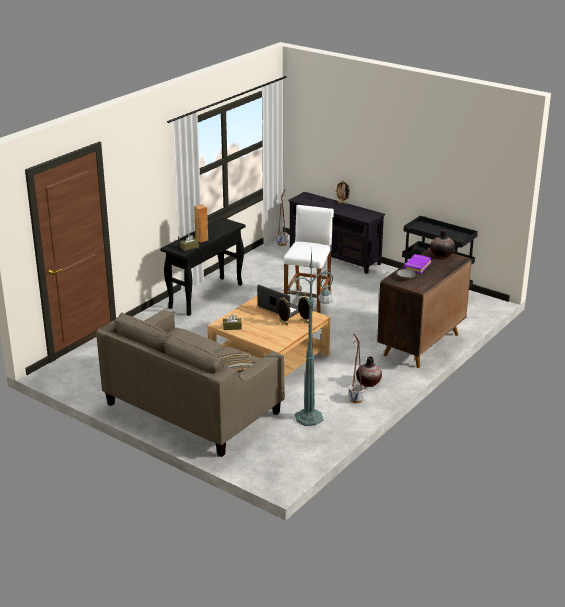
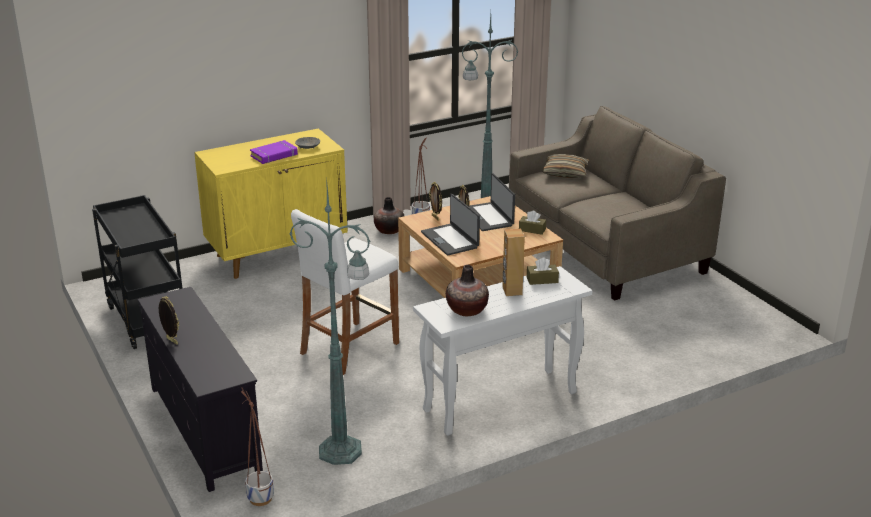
camera: 155 degrees left, 0 degrees up
black console table [160,217,245,316] -> white console table [413,266,593,436]
brown cabinet [377,247,472,368] -> yellow cabinet [194,128,348,279]
vase [430,229,455,258] -> vase moved to [446,265,489,316]
none -> green floor lamp [289,186,370,465]
none -> laptop [469,173,515,231]

